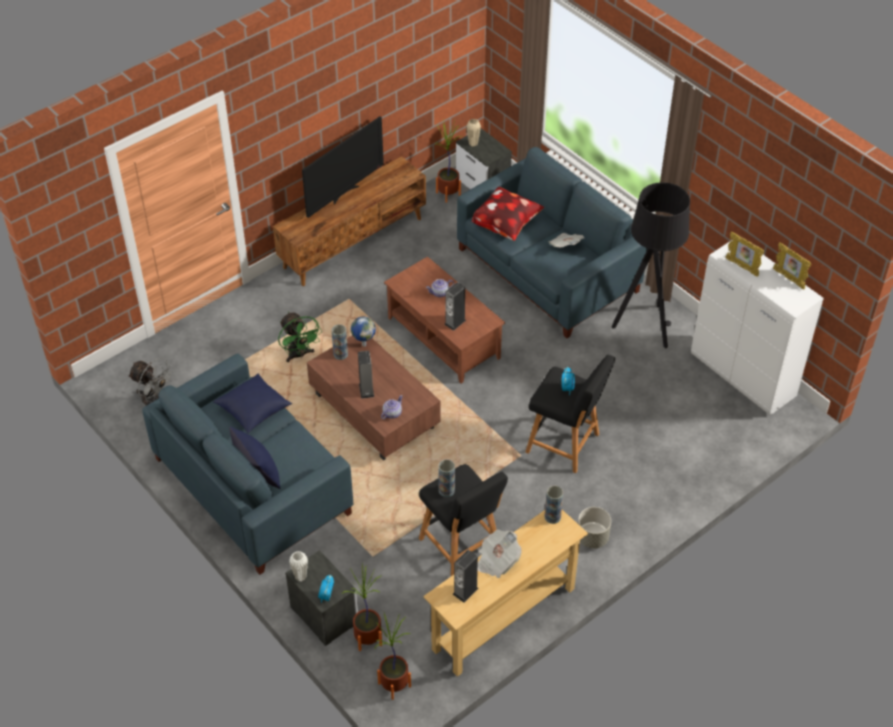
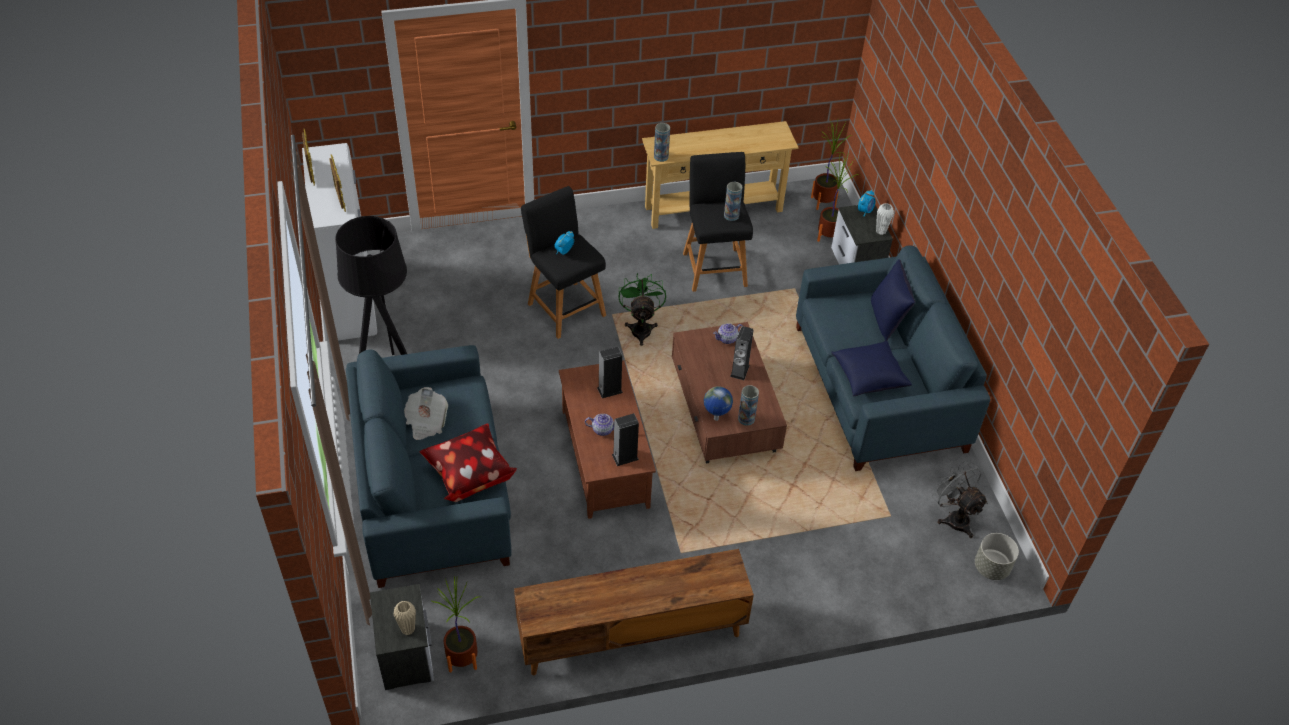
camera: 155 degrees left, 0 degrees up
green fan [278,312,322,362] -> green fan moved to [618,273,666,346]
television [302,116,384,218] -> none
speaker [453,550,479,603] -> speaker moved to [612,413,639,466]
newspaper [478,529,522,578] -> none
grey planter [578,507,611,549] -> grey planter moved to [975,533,1019,580]

